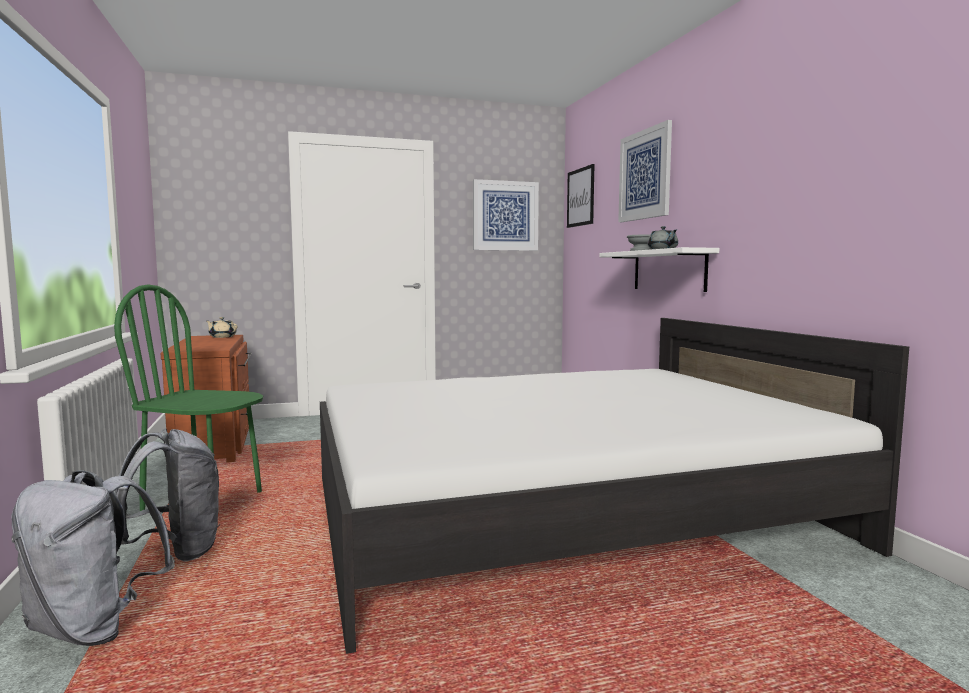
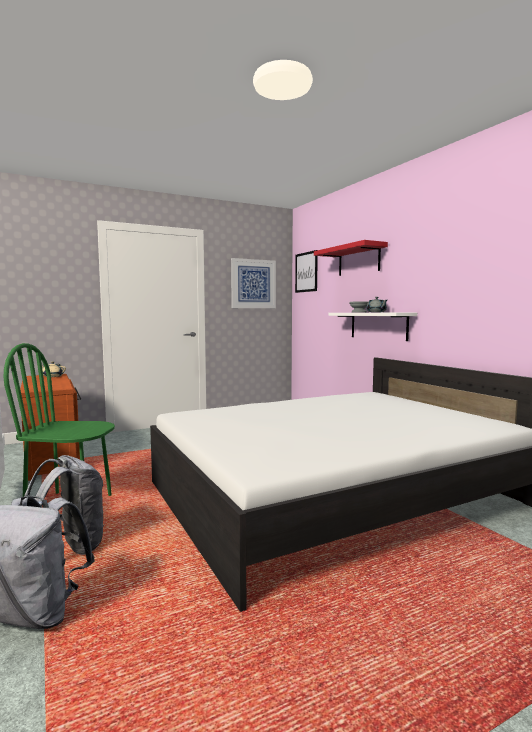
camera: 10 degrees left, 0 degrees up
picture [618,120,672,222] -> red shelf [314,240,388,276]

